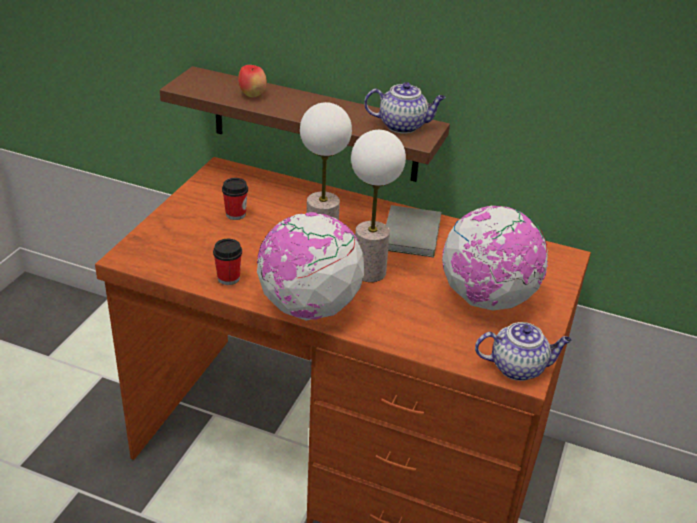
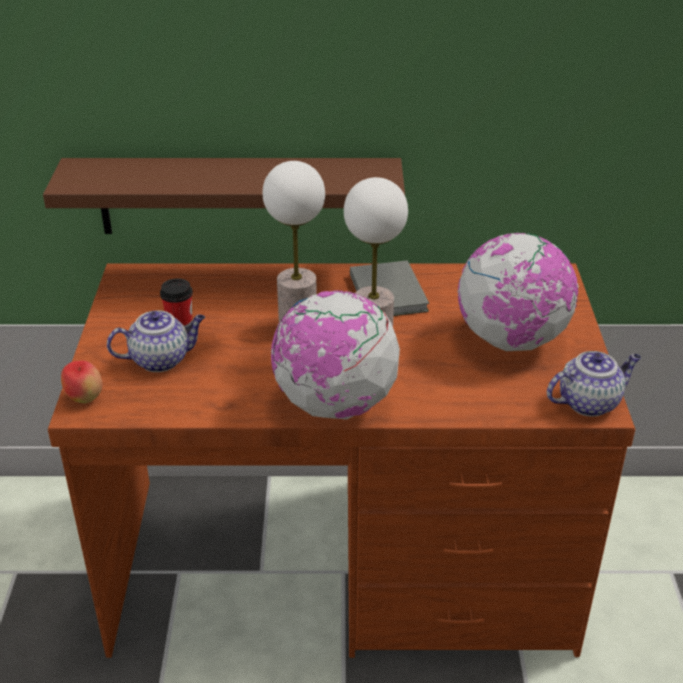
camera: 20 degrees left, 0 degrees up
cup [213,239,242,285] -> none
apple [238,65,267,97] -> apple moved to [61,360,103,403]
teapot [364,82,446,133] -> teapot moved to [107,310,205,372]

